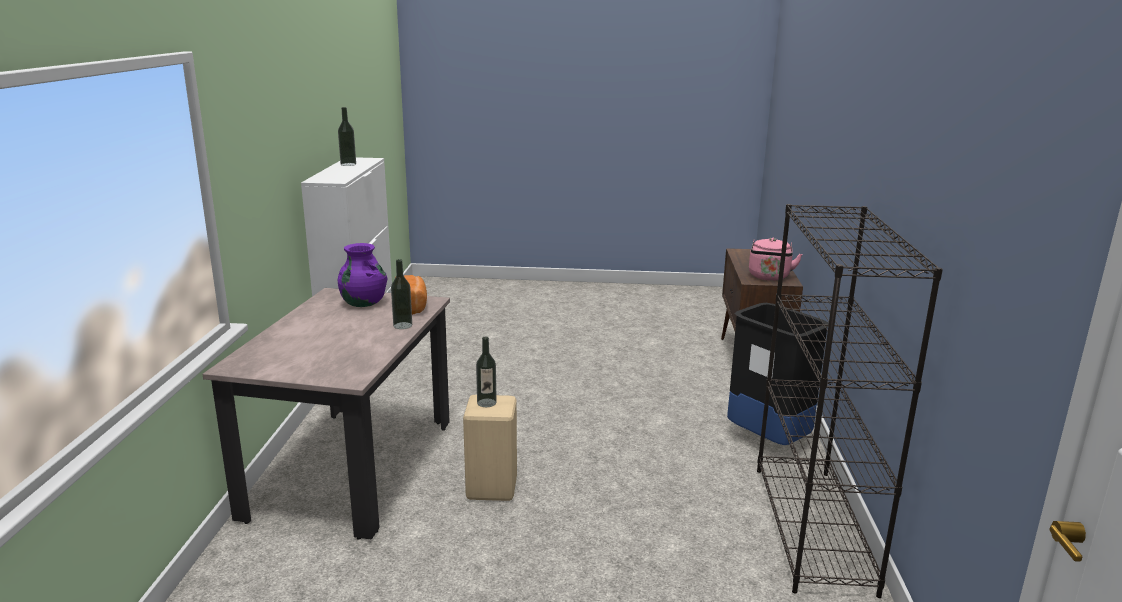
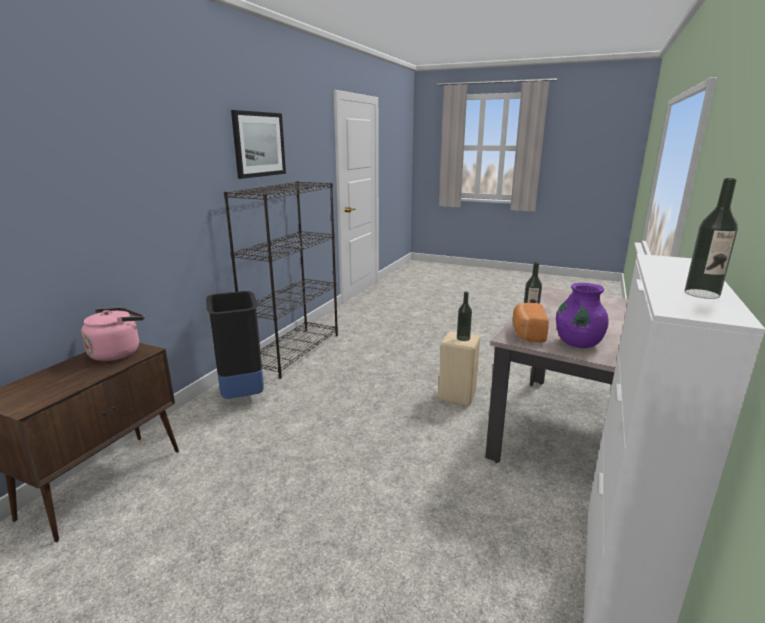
camera: 160 degrees left, 0 degrees up
none -> picture [231,110,286,179]

